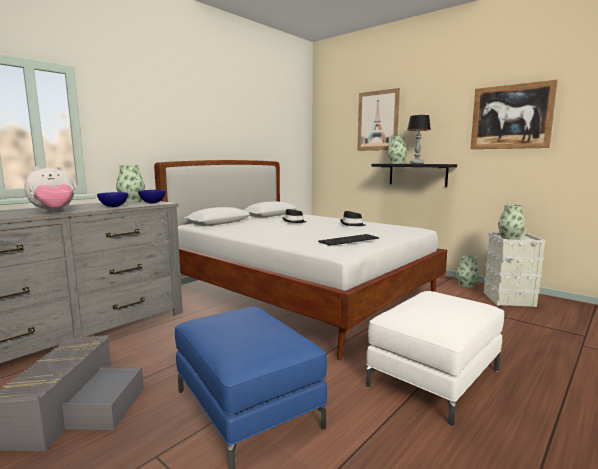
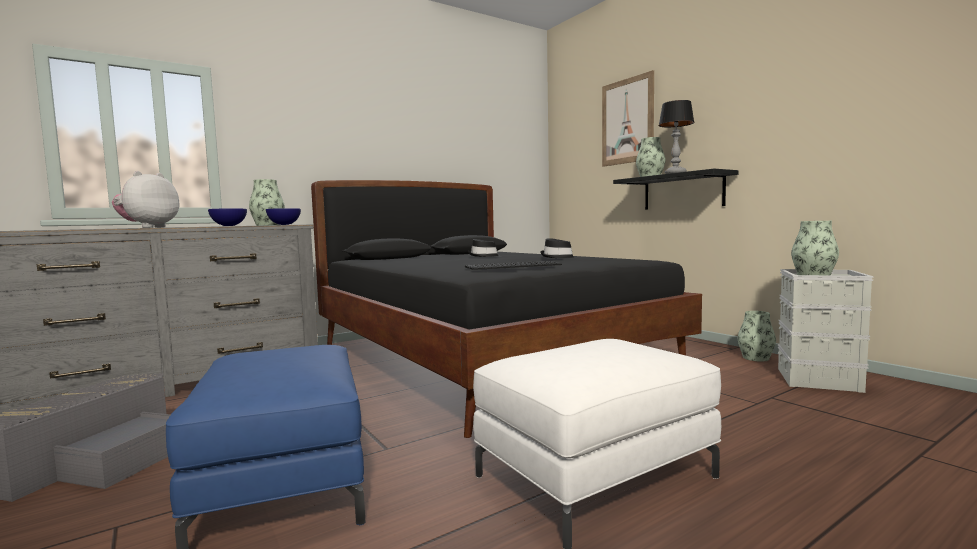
camera: 15 degrees right, 5 degrees down
plush toy [24,166,75,213] -> plush toy turned 135 degrees clockwise [112,171,180,228]
white bed [154,160,447,360] -> black bed [311,180,702,438]
picture [471,80,558,149] -> none

